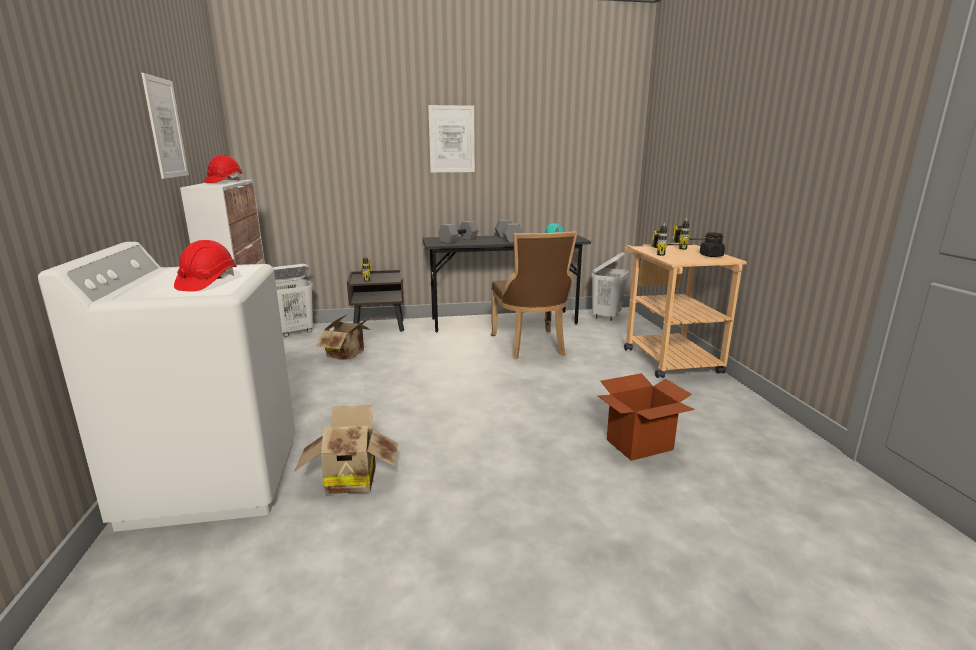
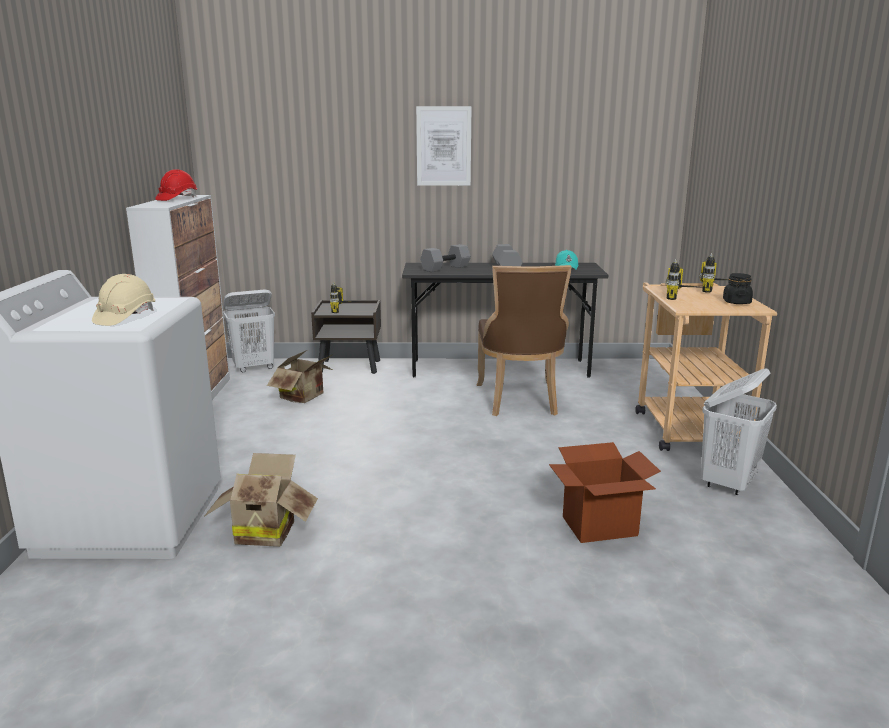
camera: 10 degrees right, 0 degrees up
picture [141,73,189,179] -> none
red hard hat [174,240,237,291] -> beige hard hat [92,274,155,326]
white laundry basket [591,252,629,321] -> white laundry basket moved to [701,368,777,495]

